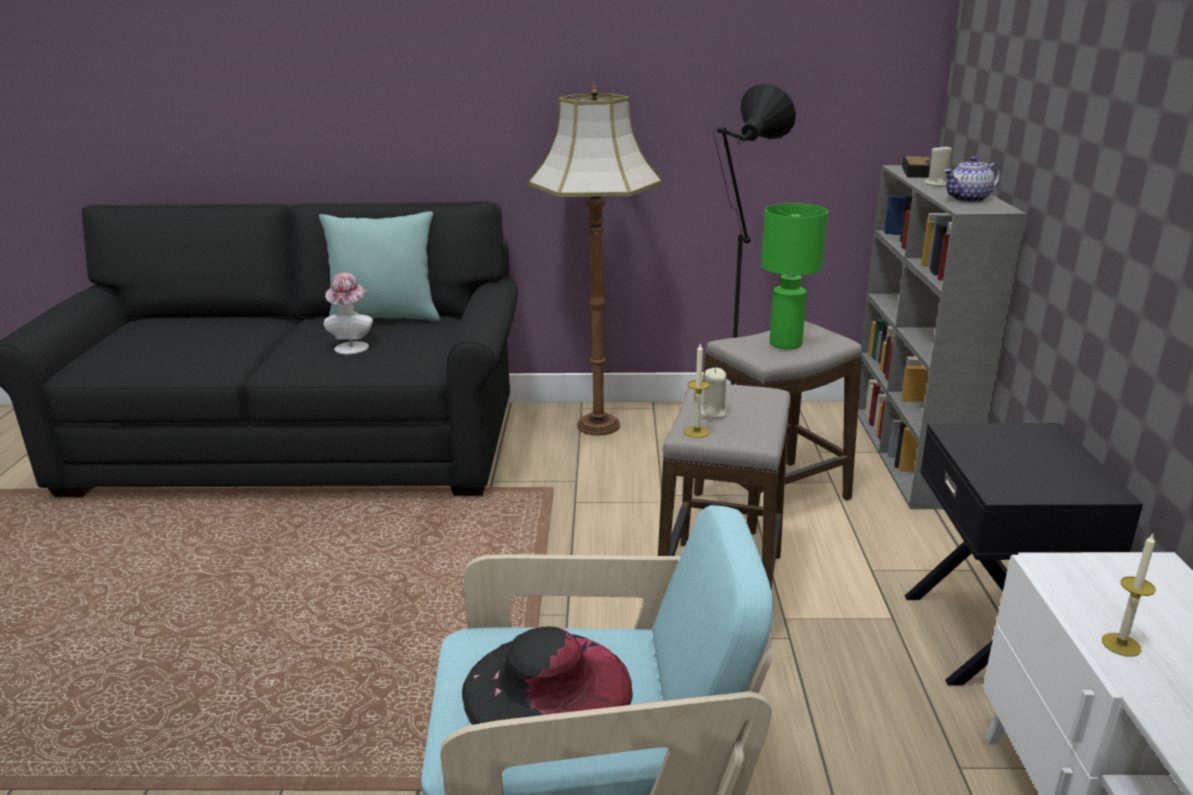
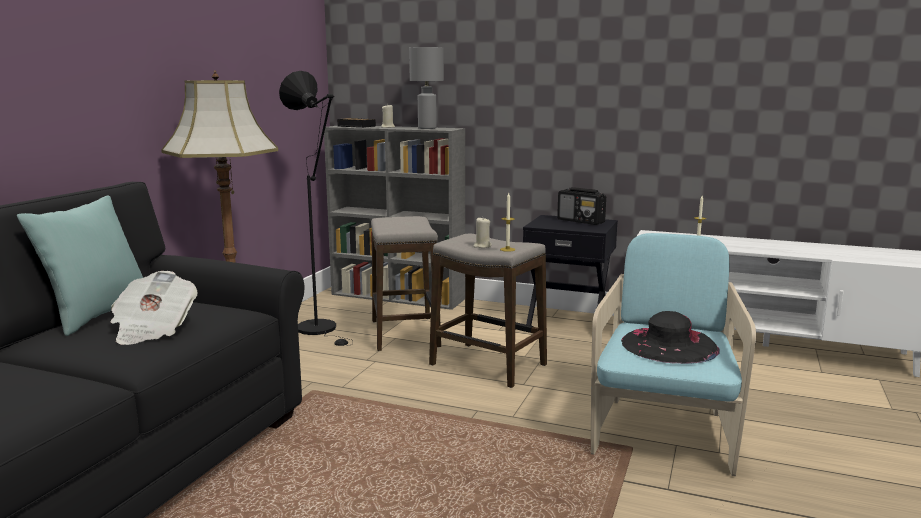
camera: 70 degrees left, 10 degrees down
hat [324,273,373,355] -> newspaper [111,271,198,345]
green table lamp [761,203,828,349] -> none
teapot [943,156,1001,203] -> grey table lamp [409,47,444,129]
none -> radio [557,187,606,225]

